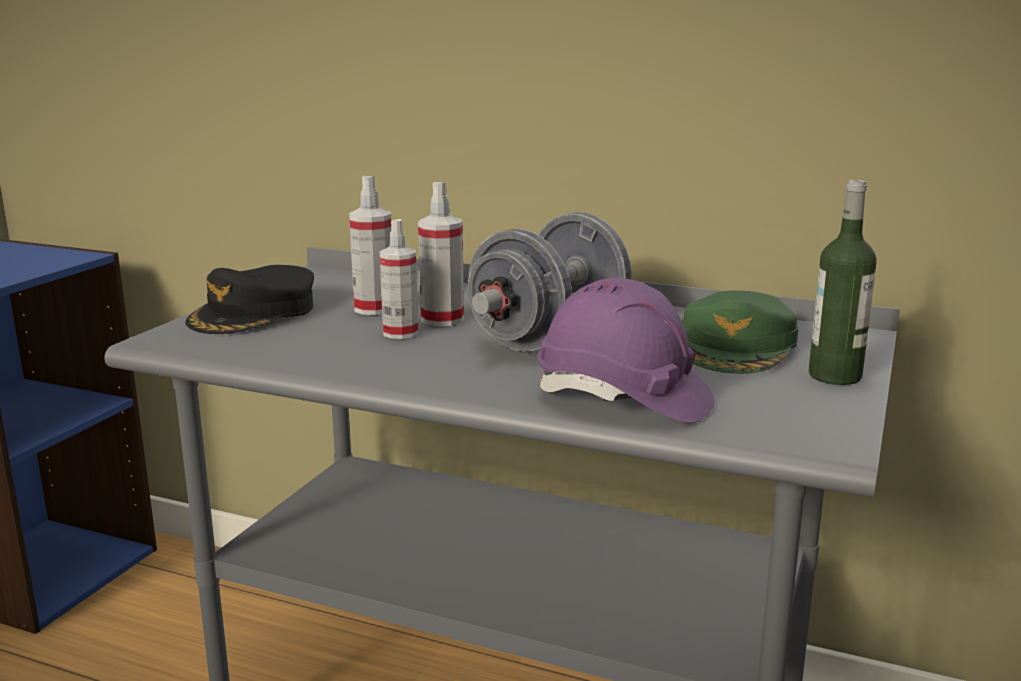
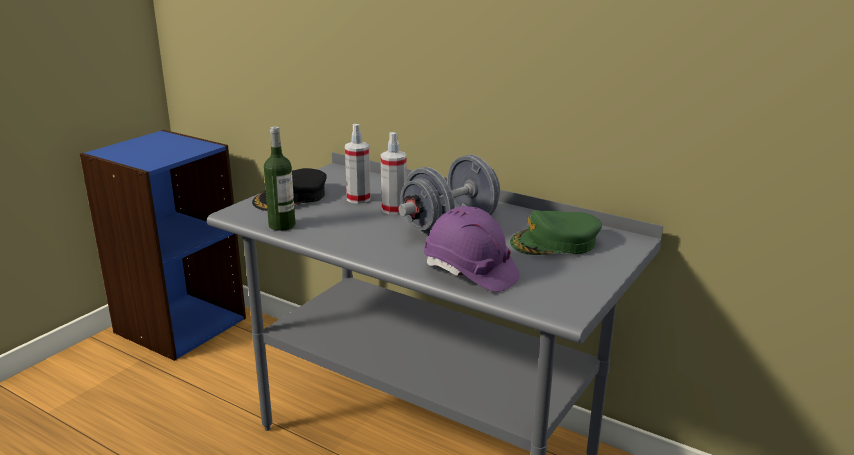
camera: 10 degrees right, 5 degrees up
spray bottle [379,219,418,339] -> none
green cap [682,291,799,374] -> green cap turned 45 degrees clockwise [510,210,602,255]
bottle [809,180,877,385] -> bottle moved to [264,127,296,231]

